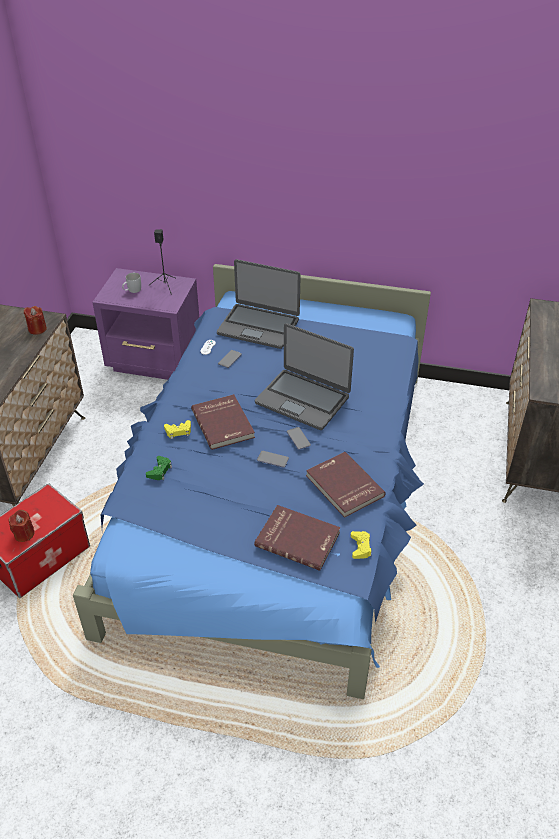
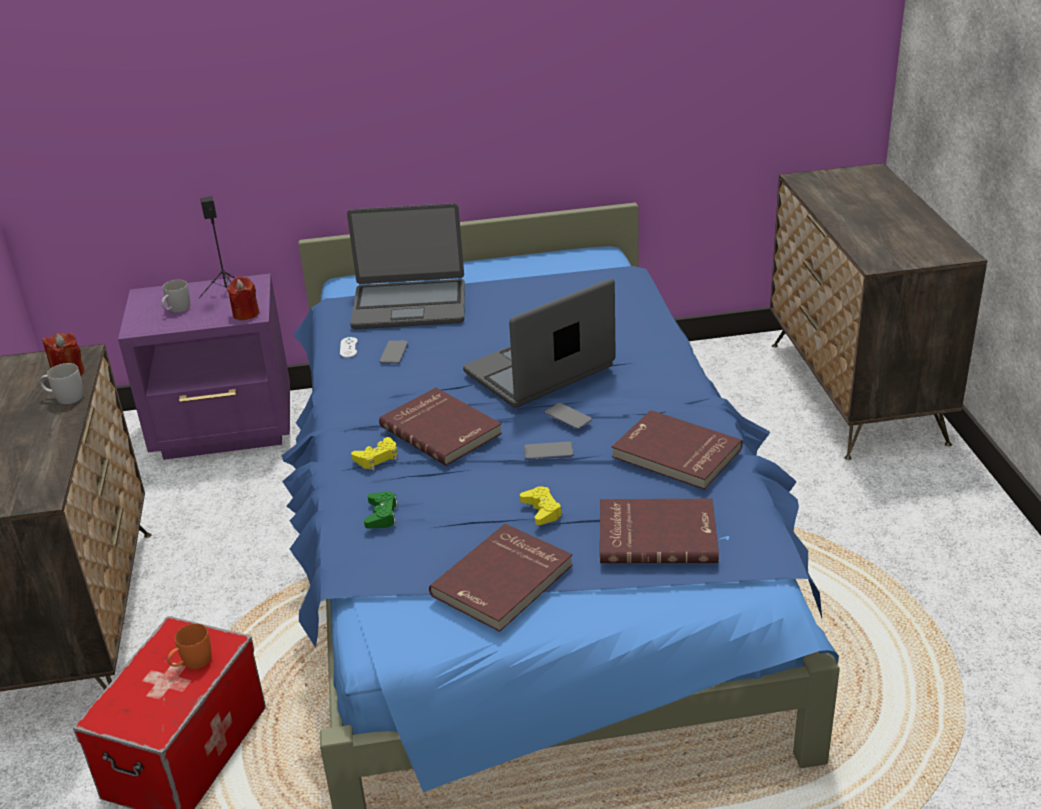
camera: 20 degrees left, 10 degrees down
red candle [8,510,35,542] -> red candle moved to [227,277,259,320]
laptop [255,323,354,430] -> laptop turned 135 degrees clockwise [463,278,616,408]
yellow game controller [351,531,372,559] -> yellow game controller moved to [520,486,562,525]
none -> white mug [40,363,83,404]
none -> orange mug [167,623,211,669]
none -> red book [429,524,573,632]

